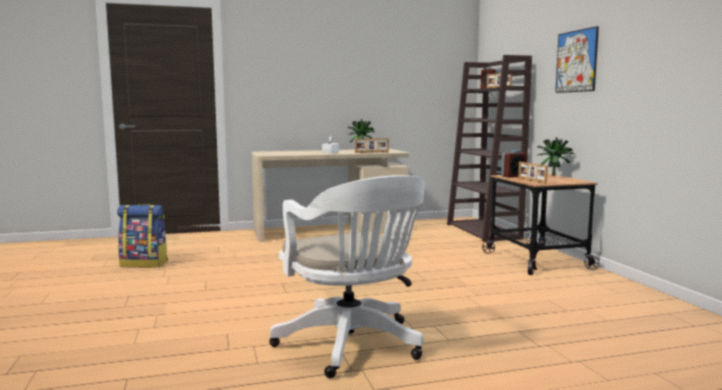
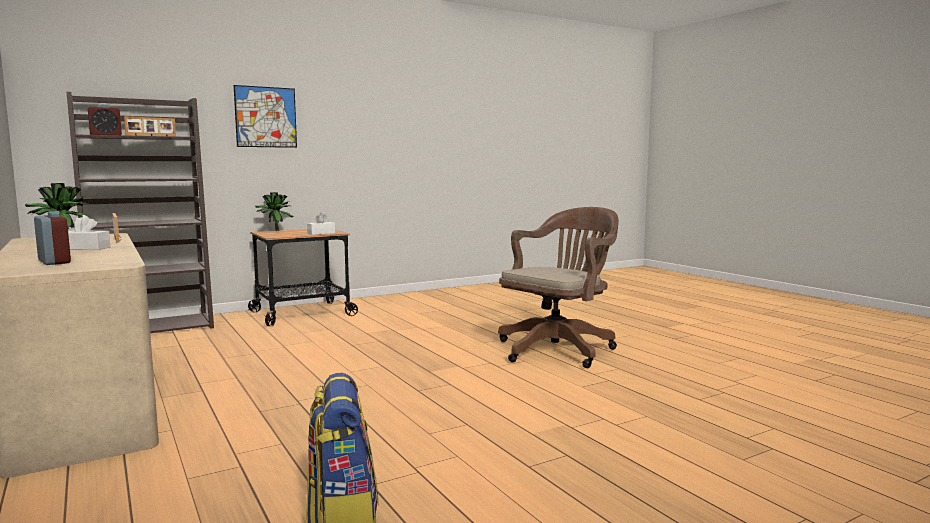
camera: 105 degrees left, 0 degrees up
white office chair [269,175,425,378] -> brown office chair [498,207,619,368]
alarm clock [501,150,528,178] -> alarm clock moved to [34,211,71,265]
picture frame [518,162,548,184] -> white tissue box [307,213,335,235]

